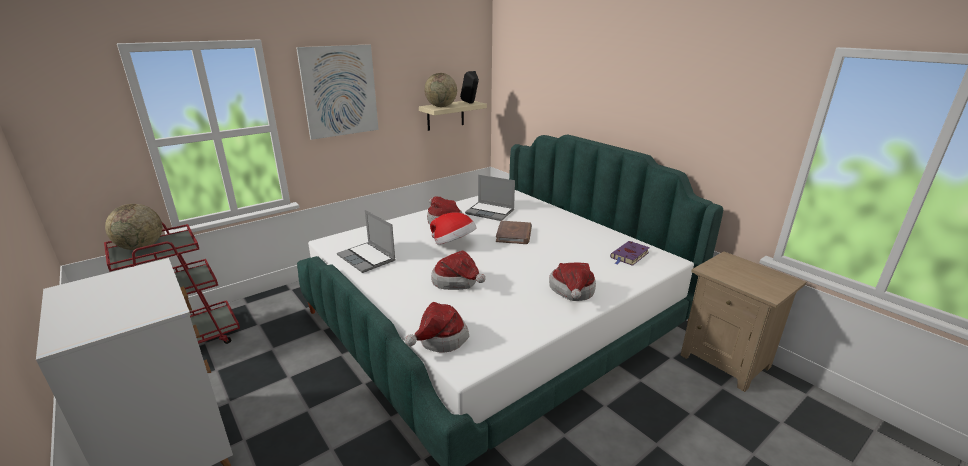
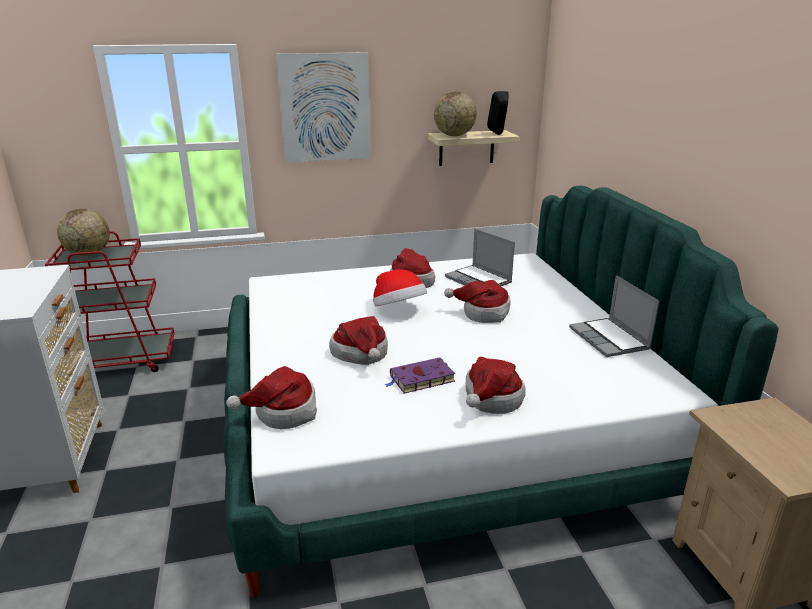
camera: 25 degrees right, 0 degrees up
laptop [337,210,396,273] -> laptop moved to [569,275,659,357]
brown book [496,221,532,244] -> hat [444,280,511,323]
purple book [610,241,650,266] -> purple book moved to [384,357,455,394]

